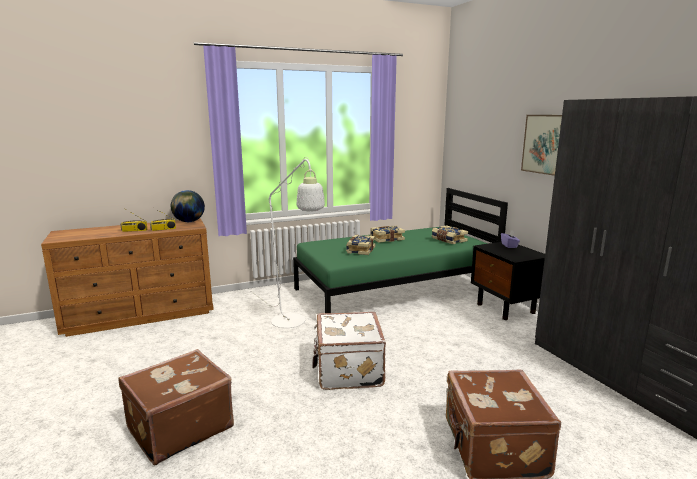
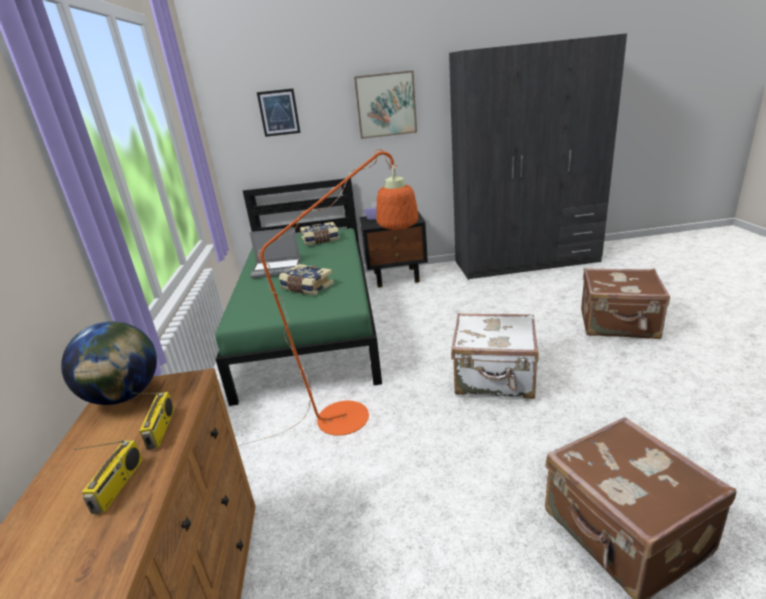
camera: 70 degrees left, 10 degrees up
white floor lamp [251,157,325,328] -> orange floor lamp [238,149,419,446]
book [370,226,405,243] -> laptop [249,227,301,278]
none -> picture [257,89,300,137]

